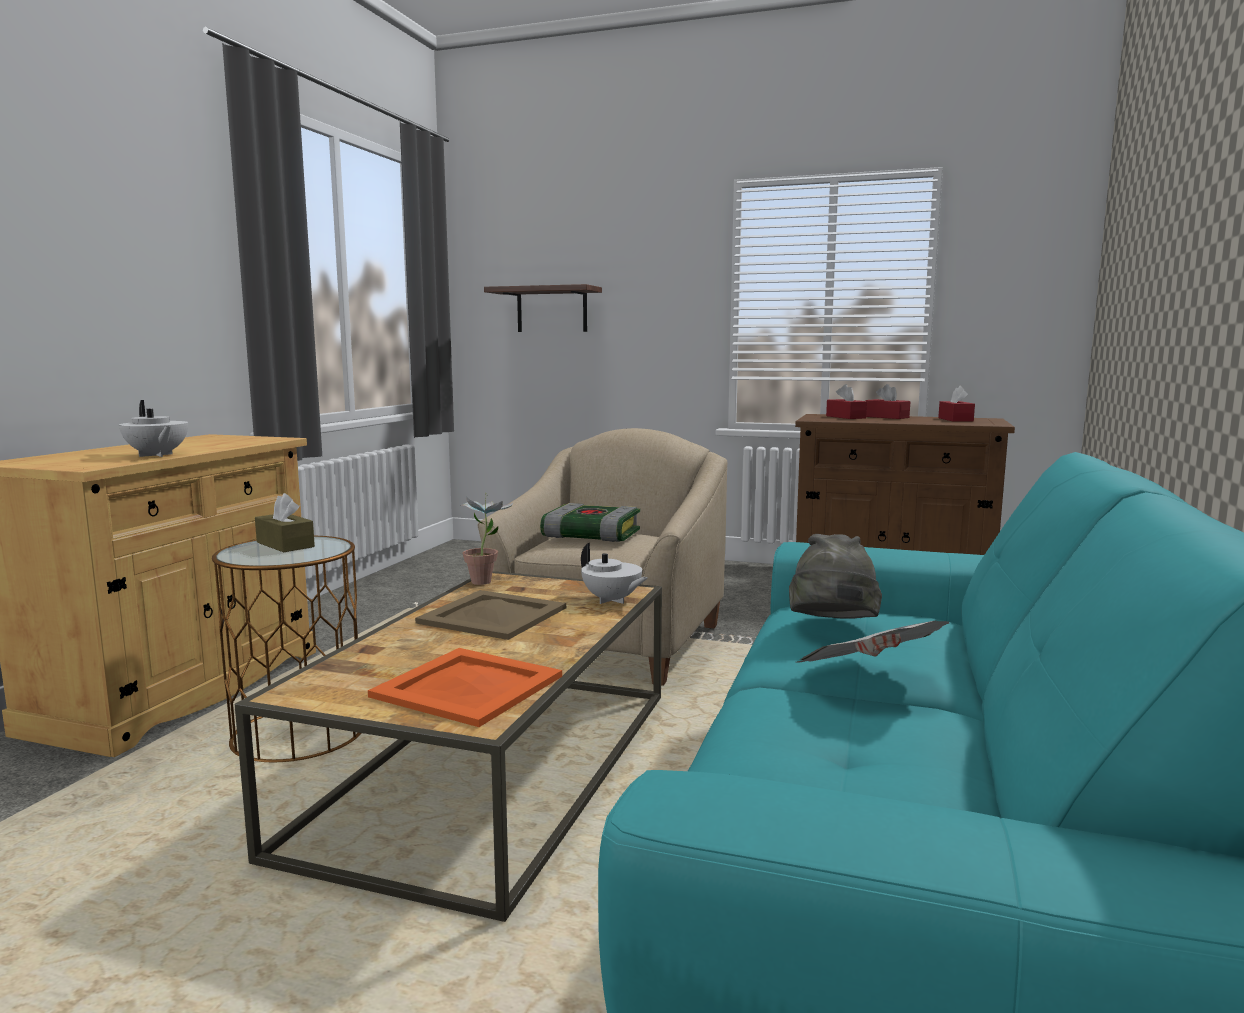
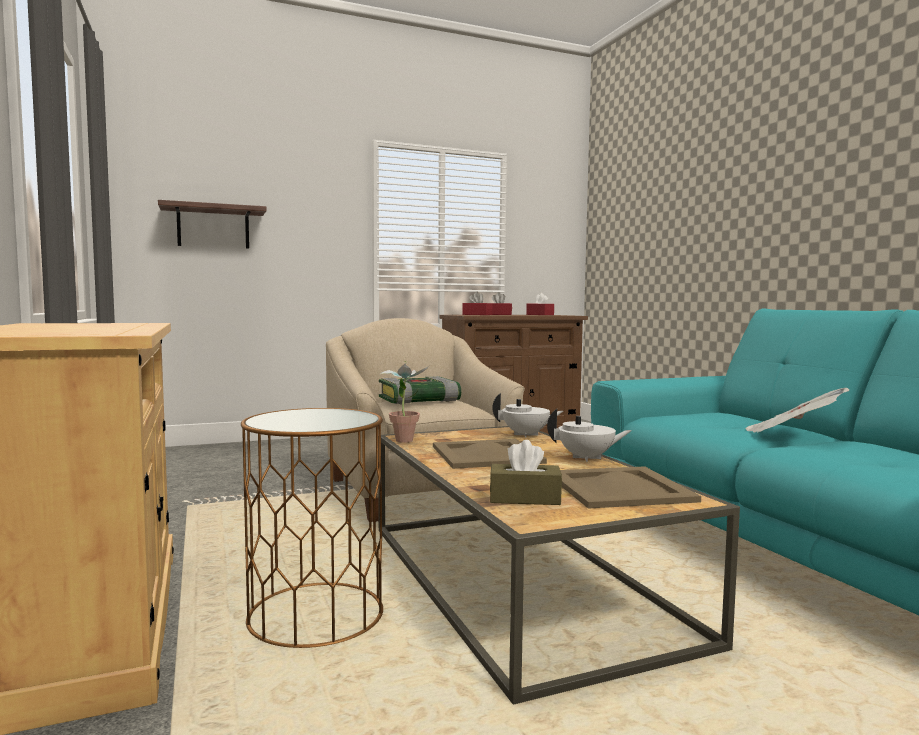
camera: 40 degrees left, 5 degrees down
white teapot [119,400,188,457] -> white teapot moved to [547,409,632,462]
brown tissue box [255,493,315,552] -> brown tissue box moved to [490,440,562,505]
orange tray [368,648,562,727] -> beige tray [560,466,701,509]
grey hat [789,534,882,618] -> none

